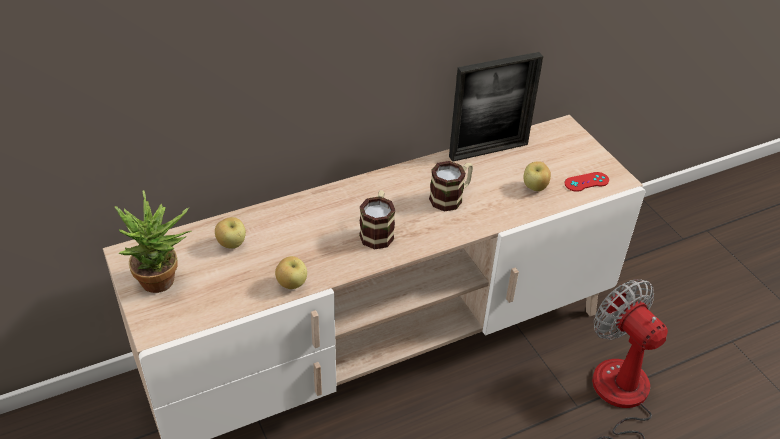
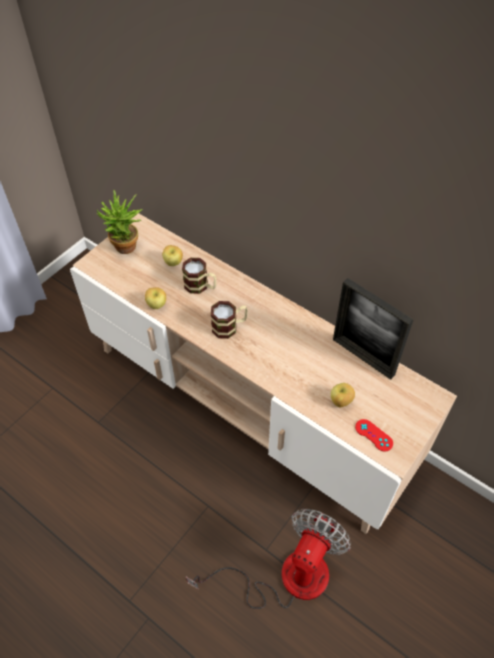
camera: 65 degrees right, 10 degrees up
mug [429,161,473,211] -> mug moved to [182,258,217,294]

